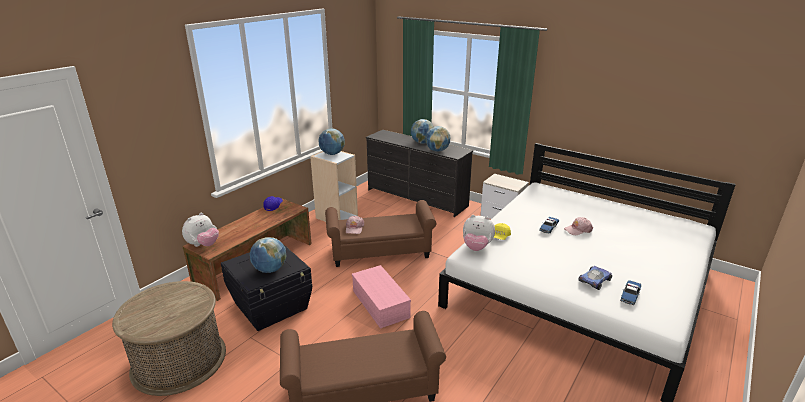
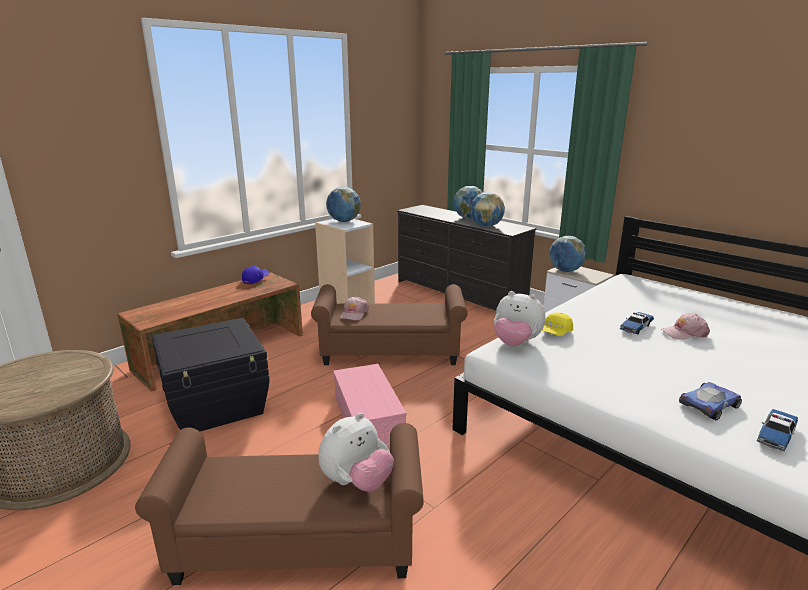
camera: 10 degrees right, 5 degrees down
plush toy [182,213,219,247] -> plush toy moved to [319,413,394,492]
globe [250,237,287,273] -> globe moved to [549,236,587,272]

